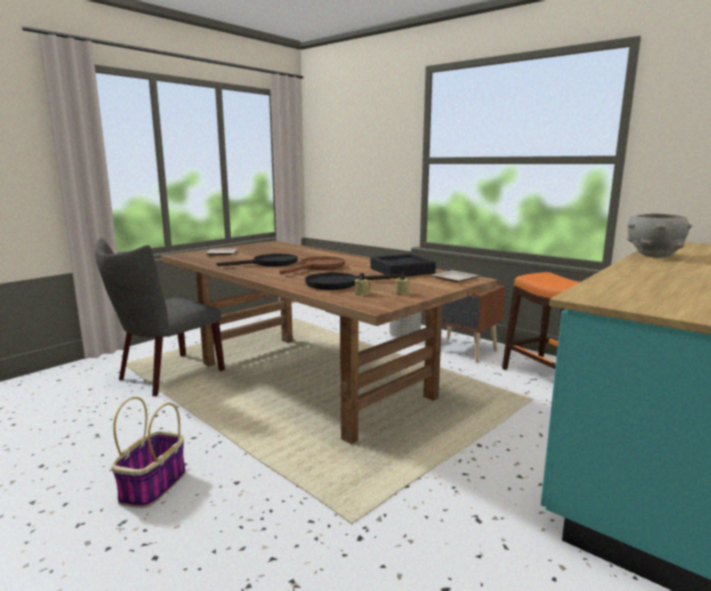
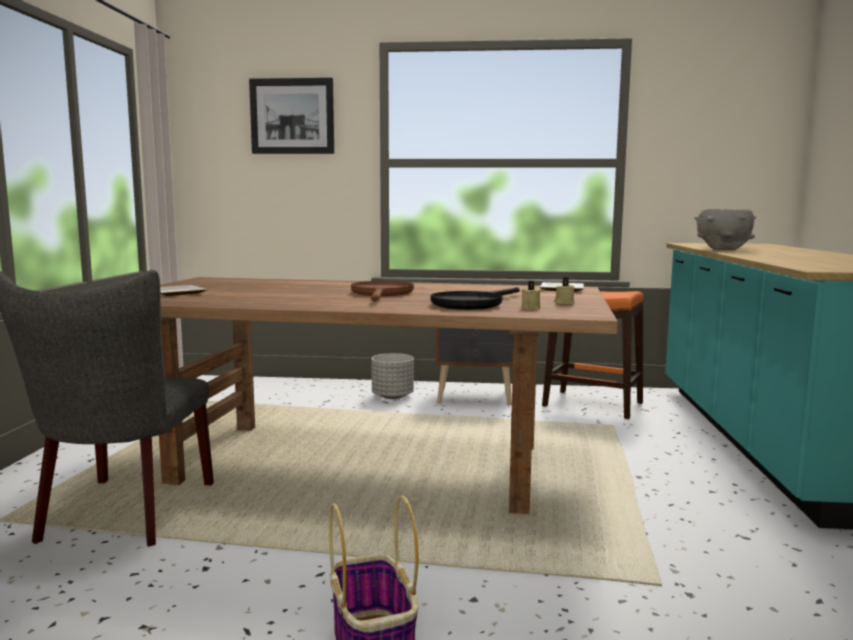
camera: 35 degrees left, 5 degrees down
black frying pan [217,254,298,267] -> none
black tray [370,254,436,277] -> none
none -> picture [249,78,334,154]

